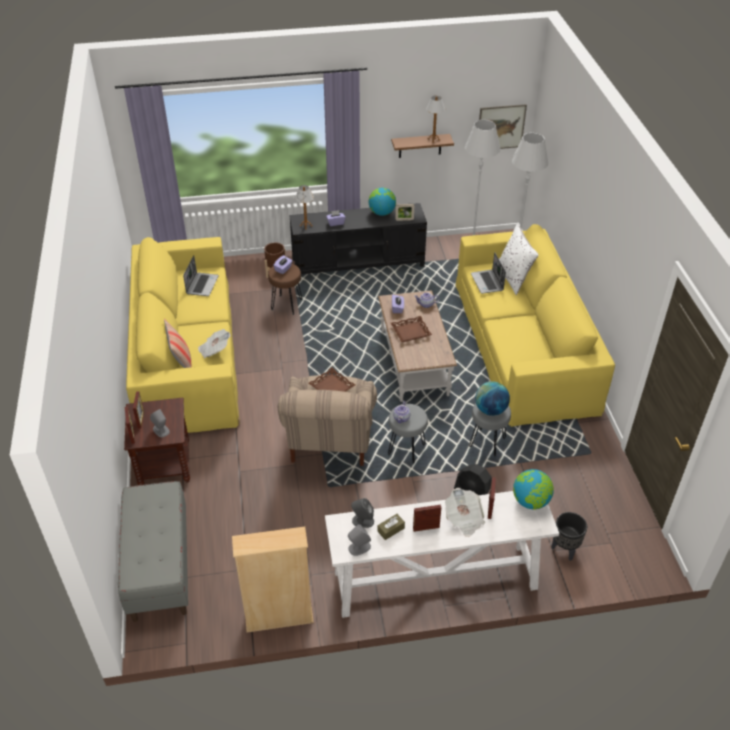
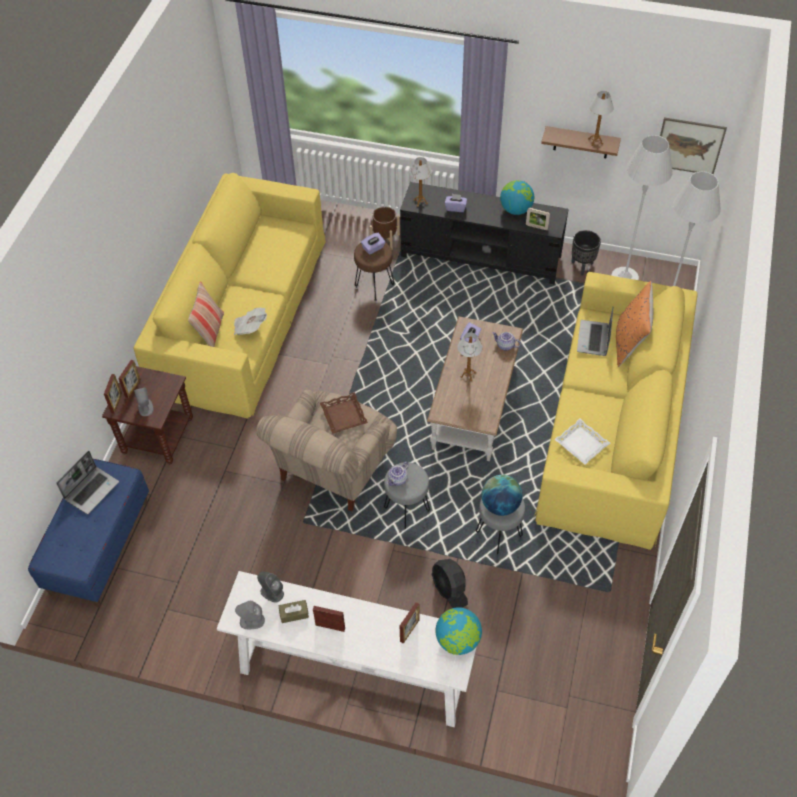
camera: 25 degrees right, 10 degrees up
grey bench [118,481,188,622] -> blue bench [28,459,149,607]
laptop [183,255,219,296] -> laptop moved to [56,451,119,514]
beige bookcase [232,527,314,632] -> none
brown tray [391,316,432,342] -> table lamp [457,332,483,381]
newspaper [445,488,485,537] -> none
white pillow [499,224,539,295] -> orange pillow [616,281,653,367]
black planter [552,512,587,561] -> black planter moved to [571,230,601,276]
none -> white tray [554,419,610,465]

